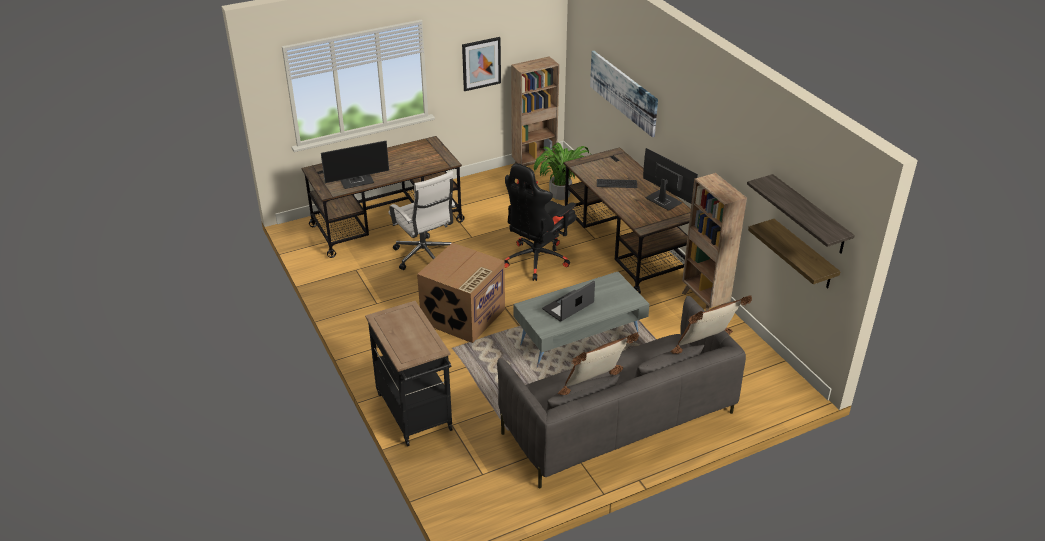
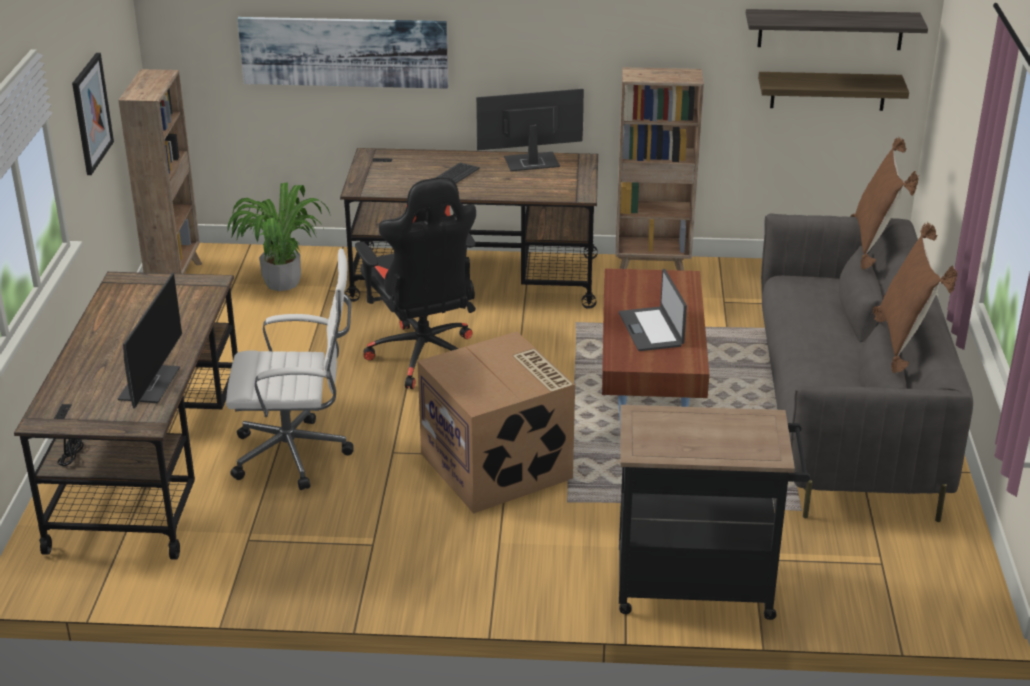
camera: 60 degrees left, 5 degrees down
grey coffee table [513,272,650,368] -> brown coffee table [602,268,709,418]

